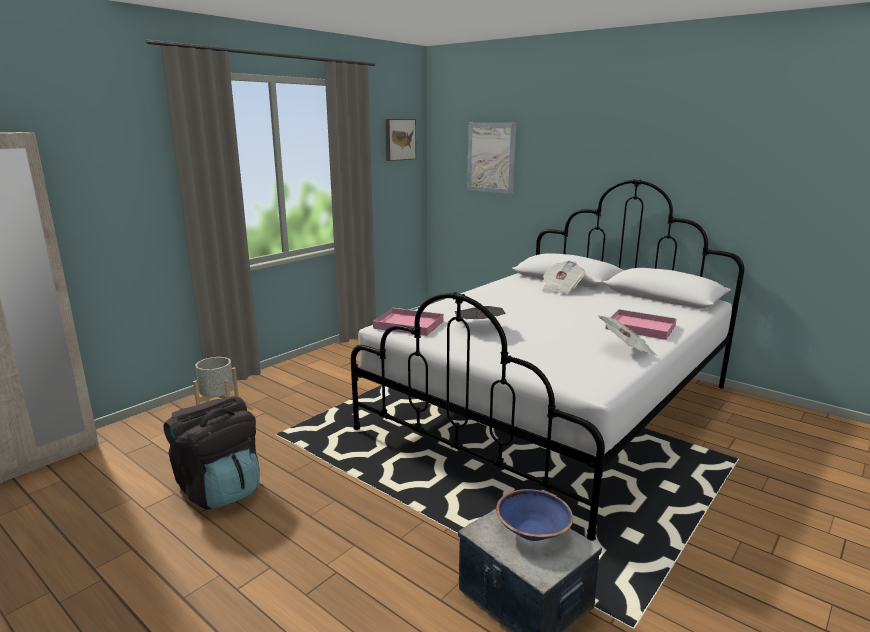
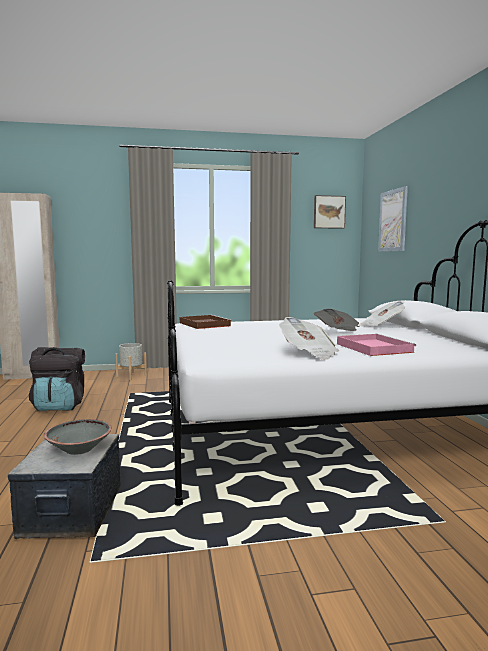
camera: 40 degrees right, 10 degrees down
pink tray [373,308,444,336] -> brown tray [180,315,232,329]
newspaper [454,306,506,319] -> newspaper moved to [314,309,359,331]
blue bowl [496,489,573,541] -> grey bowl [44,419,112,455]

